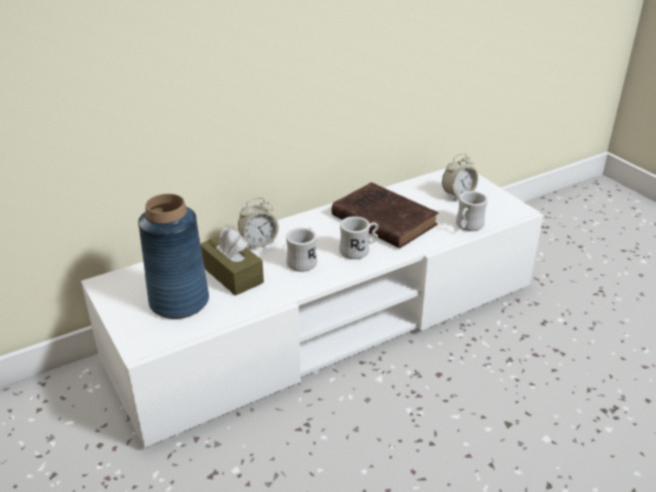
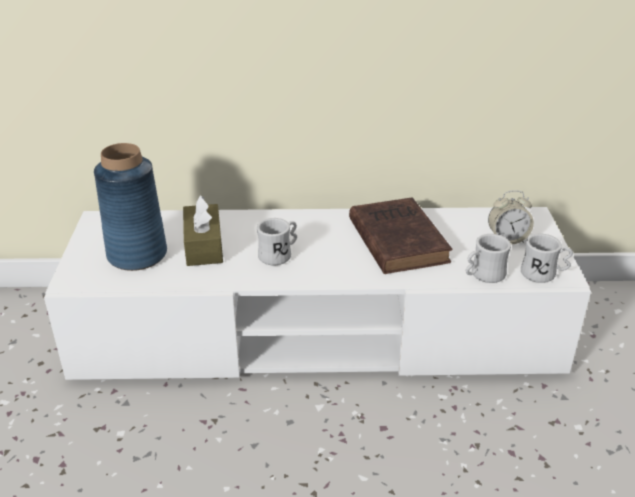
camera: 30 degrees right, 0 degrees up
alarm clock [238,198,279,249] -> none
white mug [339,216,378,259] -> white mug moved to [521,234,573,283]

